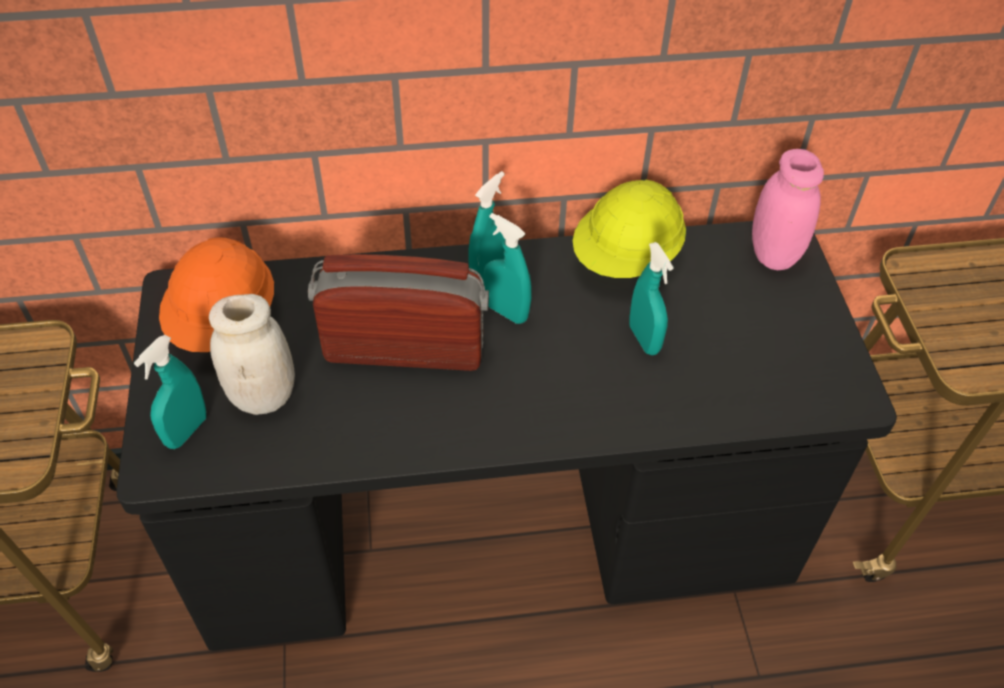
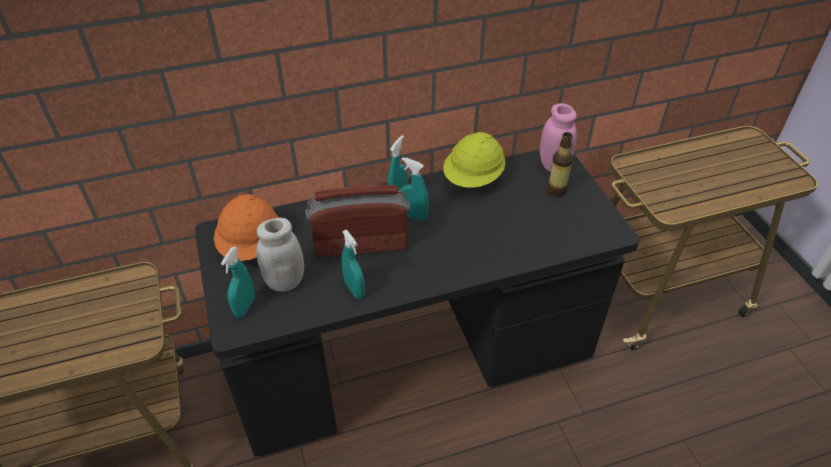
camera: 10 degrees left, 5 degrees down
turquoise spray bottle [629,242,674,355] -> turquoise spray bottle moved to [342,230,365,299]
none -> bottle [547,132,573,197]

